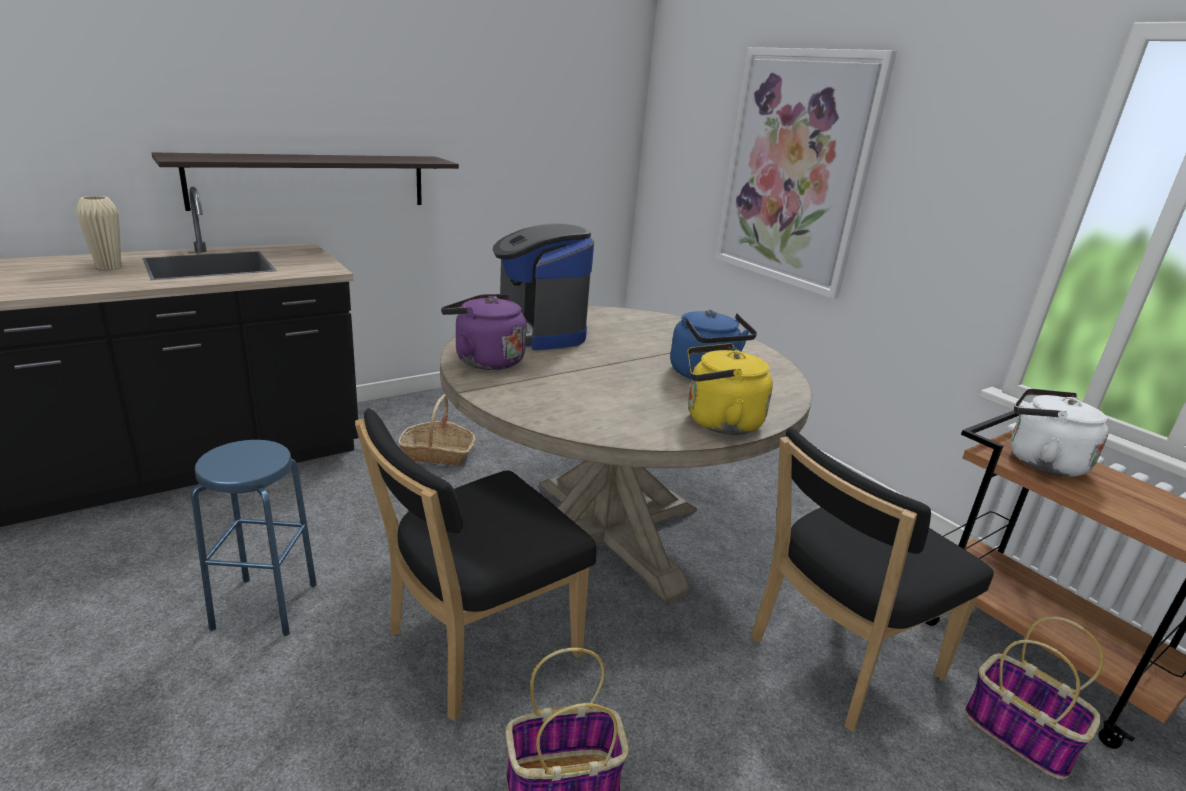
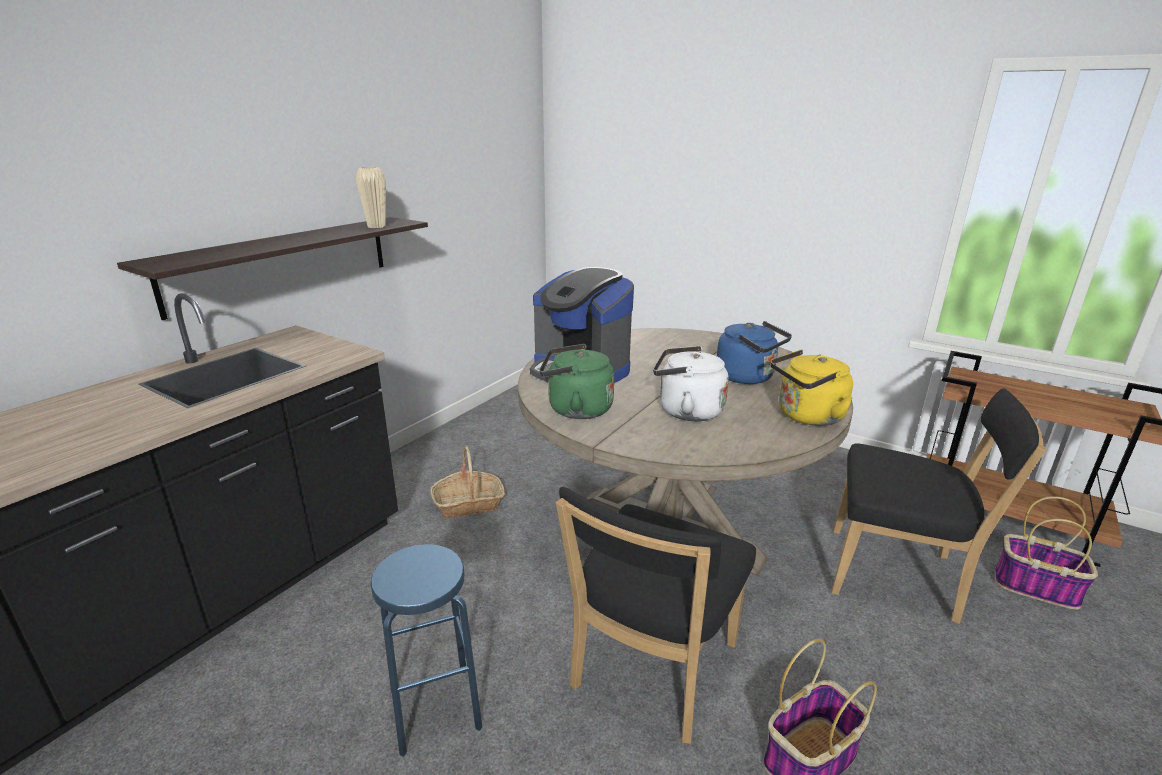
camera: 20 degrees left, 0 degrees up
beige vase [76,196,121,270] -> beige vase moved to [356,167,386,228]
purple kettle [441,294,526,370] -> green kettle [540,344,614,419]
picture [715,47,897,299] -> none
black chair [751,427,994,732] -> black chair turned 105 degrees counterclockwise [831,388,1047,624]
white kettle [1011,388,1108,477] -> white kettle moved to [653,346,729,421]

